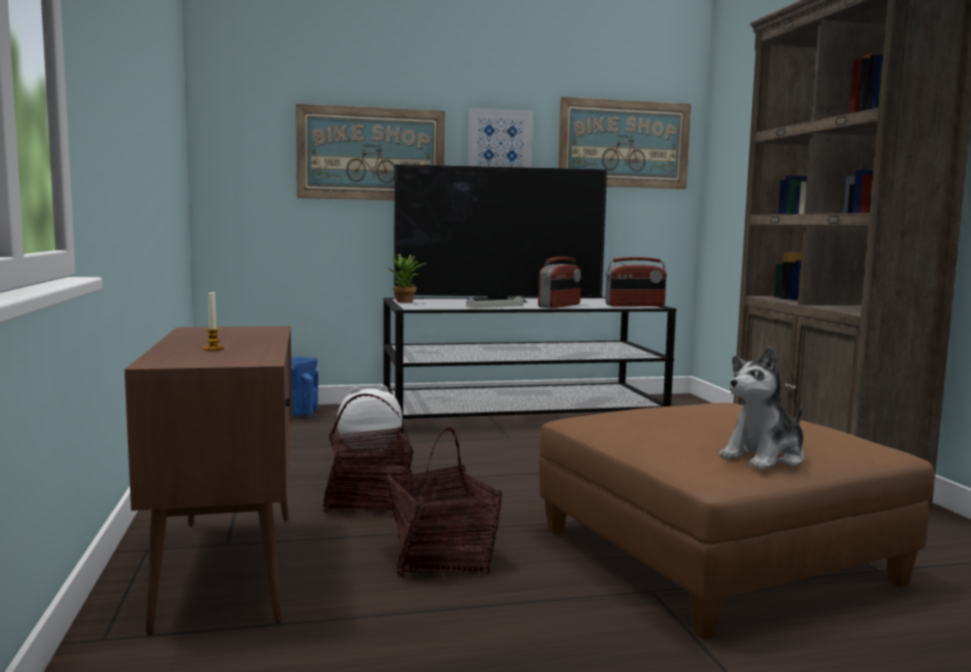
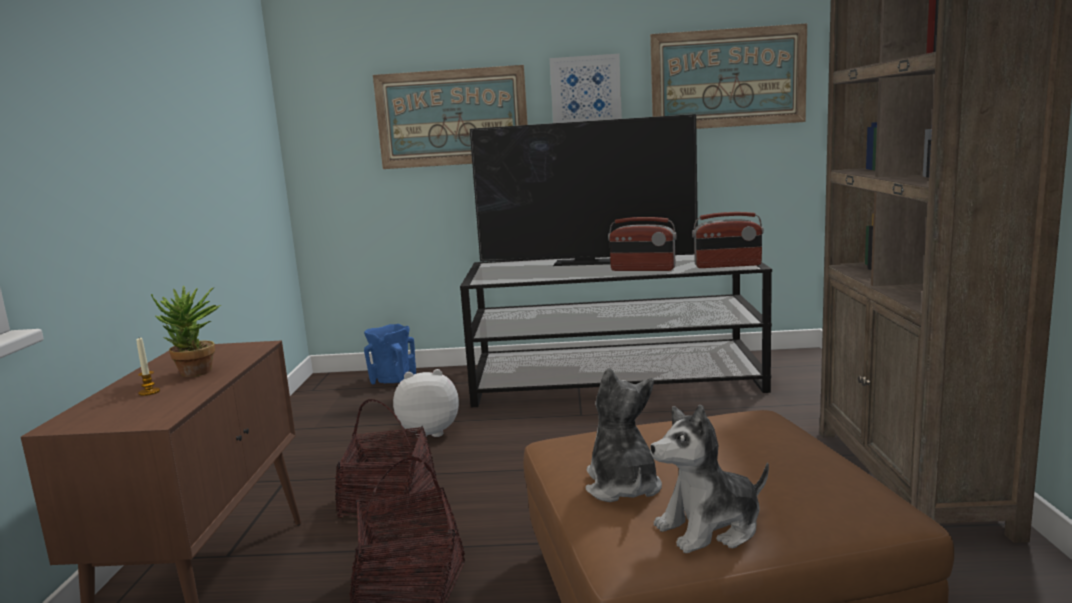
camera: 15 degrees right, 5 degrees up
potted plant [388,254,427,303] -> potted plant moved to [151,286,221,377]
grey tray [466,296,524,308] -> none
radio [538,257,581,308] -> radio turned 60 degrees clockwise [608,217,677,271]
none -> plush toy [586,368,662,502]

